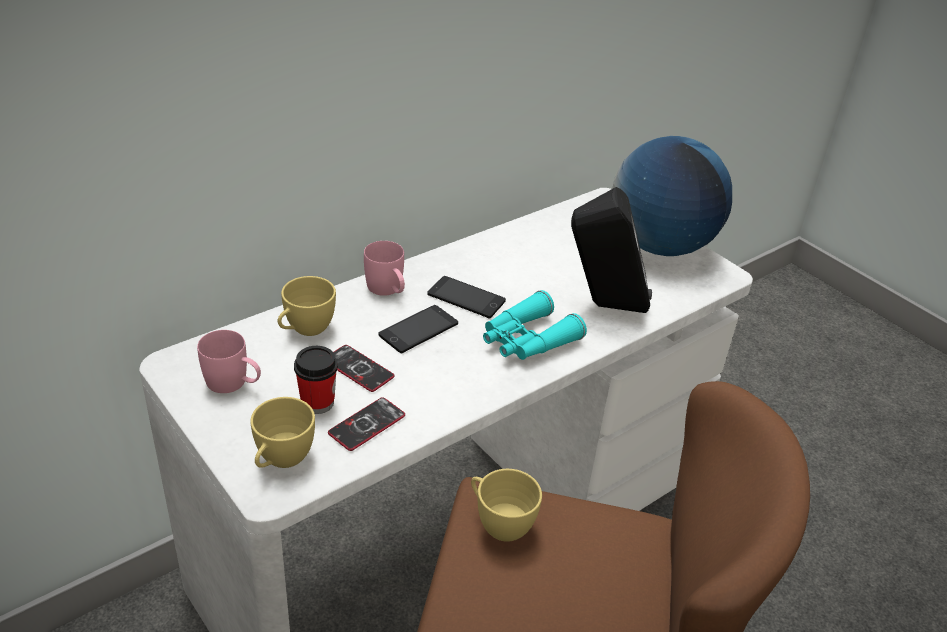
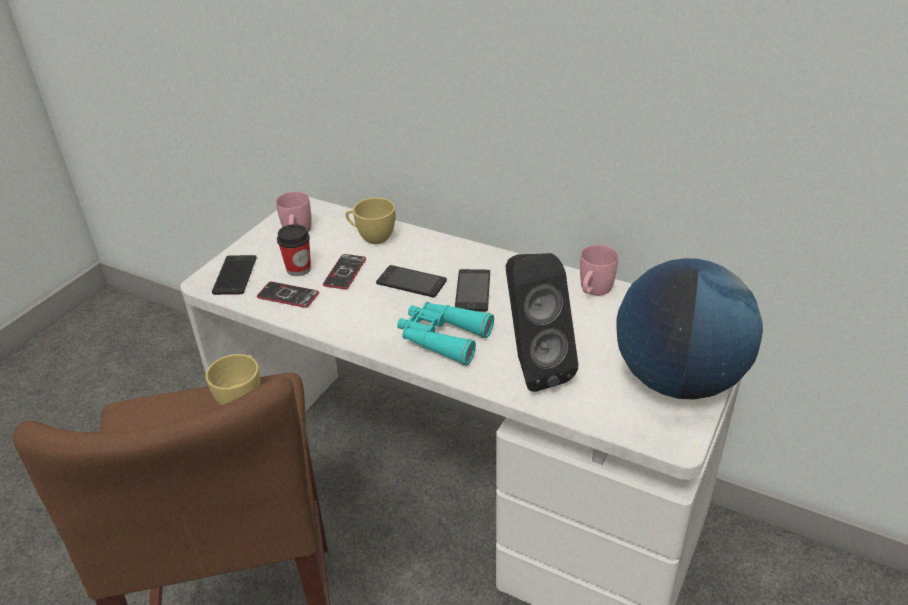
camera: 70 degrees right, 0 degrees up
yellow cup [250,397,315,468] -> phone [212,255,257,295]
pink mug [364,241,405,296] -> pink mug moved to [580,245,618,295]

